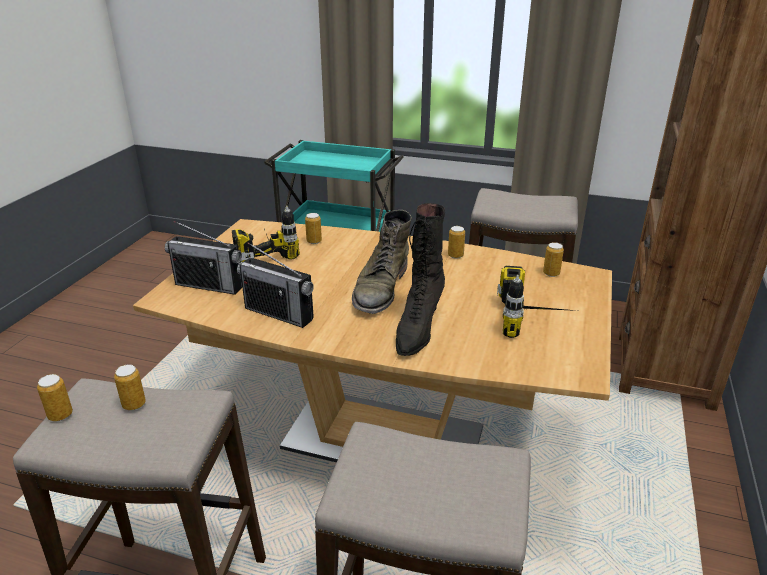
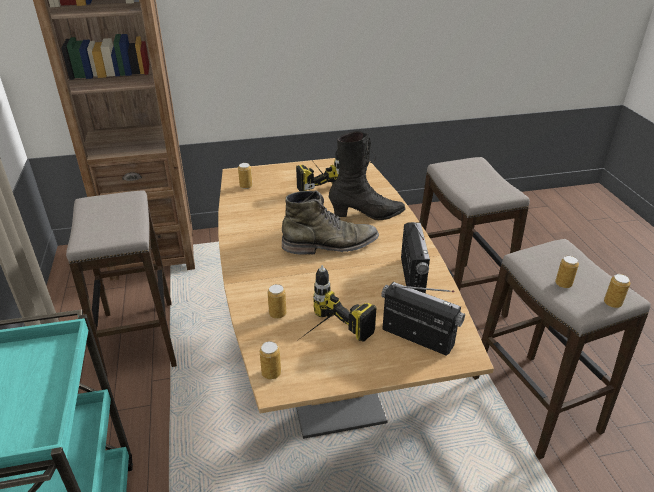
camera: 120 degrees left, 5 degrees up
radio [165,221,242,295] -> radio turned 45 degrees counterclockwise [381,282,465,356]
can [448,226,465,259] -> can moved to [260,341,281,380]

